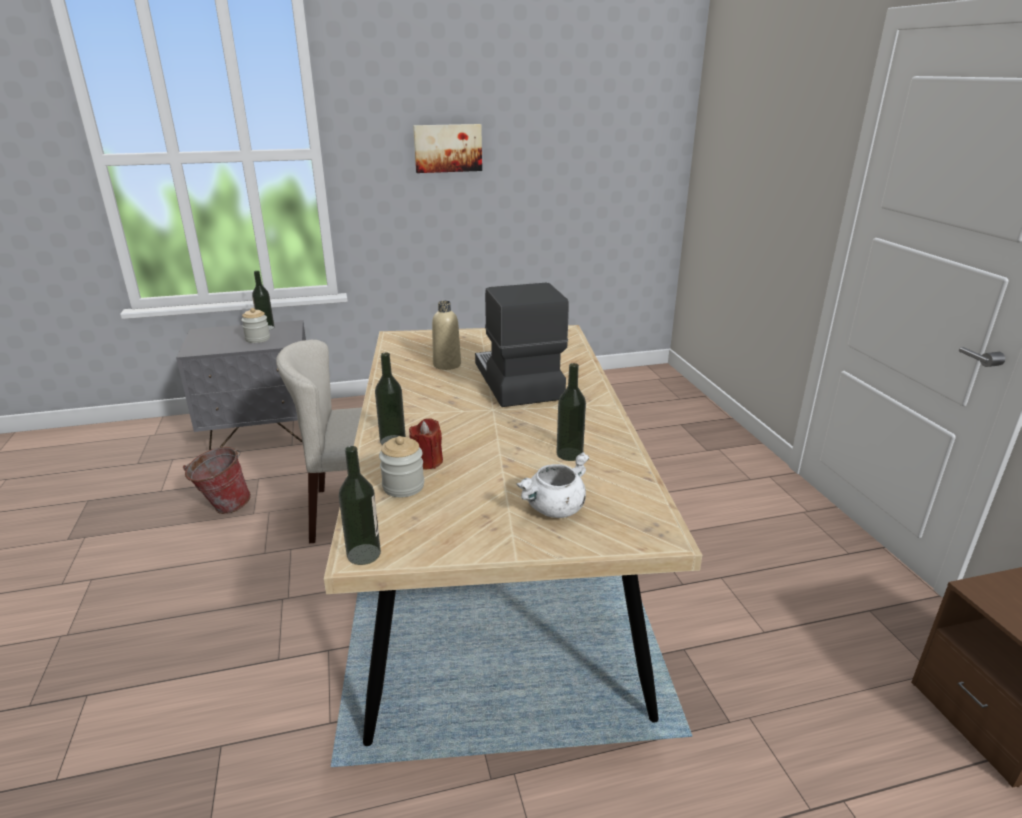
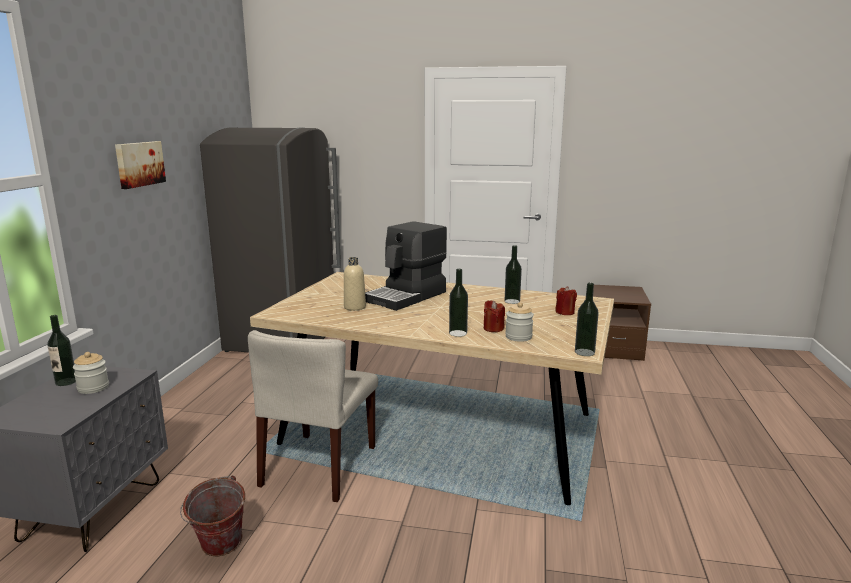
camera: 65 degrees left, 10 degrees down
coffee machine [475,283,569,407] -> coffee machine turned 60 degrees counterclockwise [365,221,447,311]
white cooking pot [516,452,589,518] -> red candle [555,286,577,315]
none -> grey fridge [200,127,341,352]

